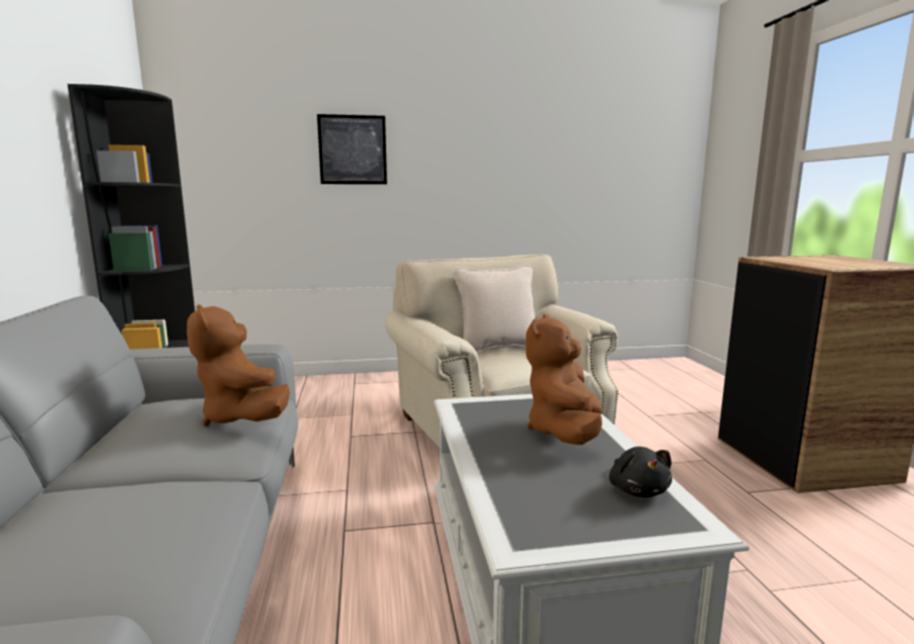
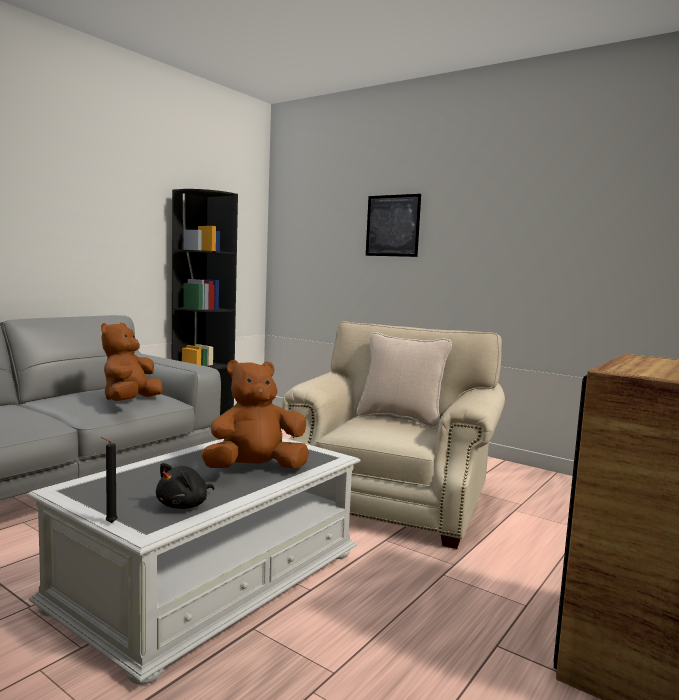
camera: 45 degrees right, 5 degrees down
none -> black candle [101,437,118,523]

